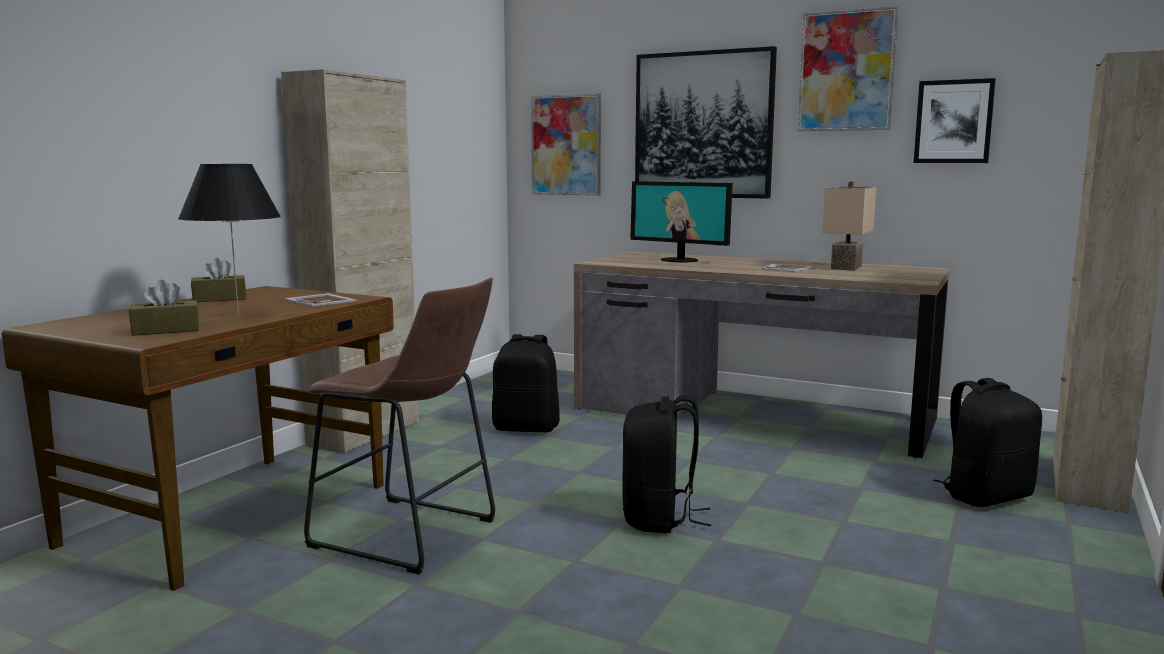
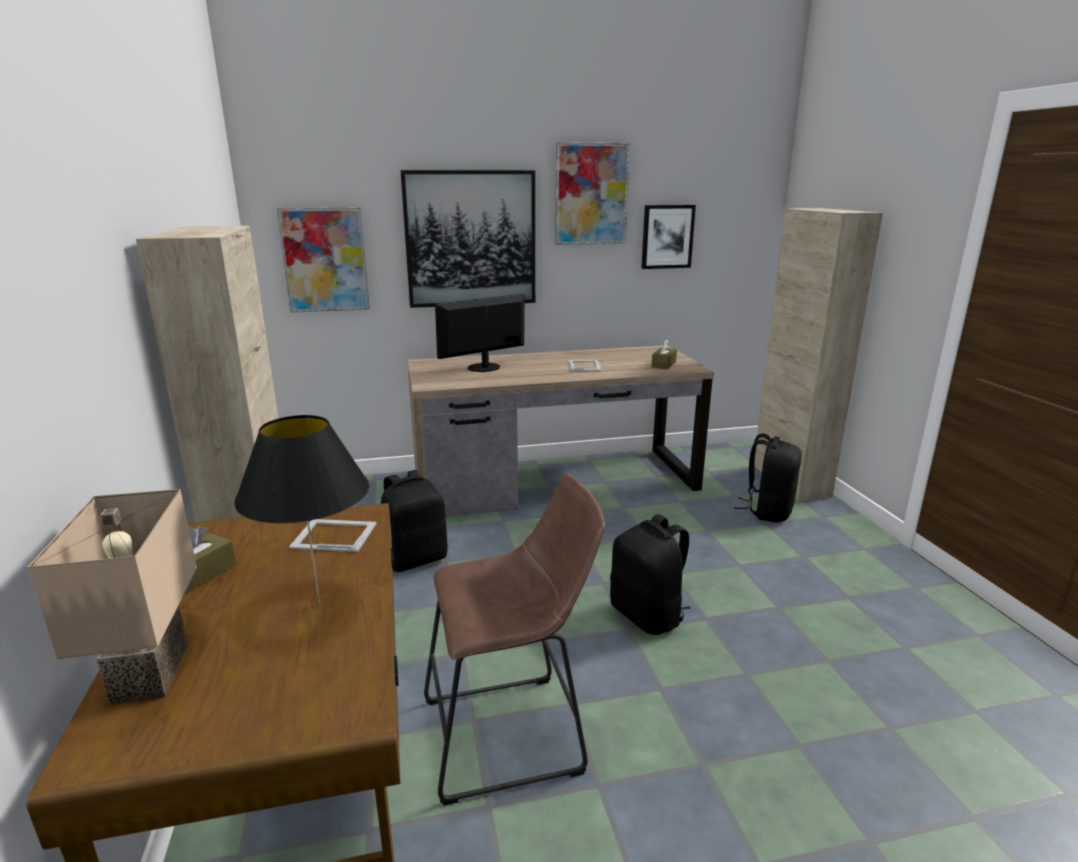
camera: 40 degrees left, 10 degrees up
brown tissue box [129,280,199,336] -> brown tissue box moved to [651,339,677,369]
monitor [630,181,733,263] -> monitor turned 150 degrees clockwise [435,294,525,372]
beige table lamp [822,181,876,271] -> beige table lamp moved to [28,489,197,705]

